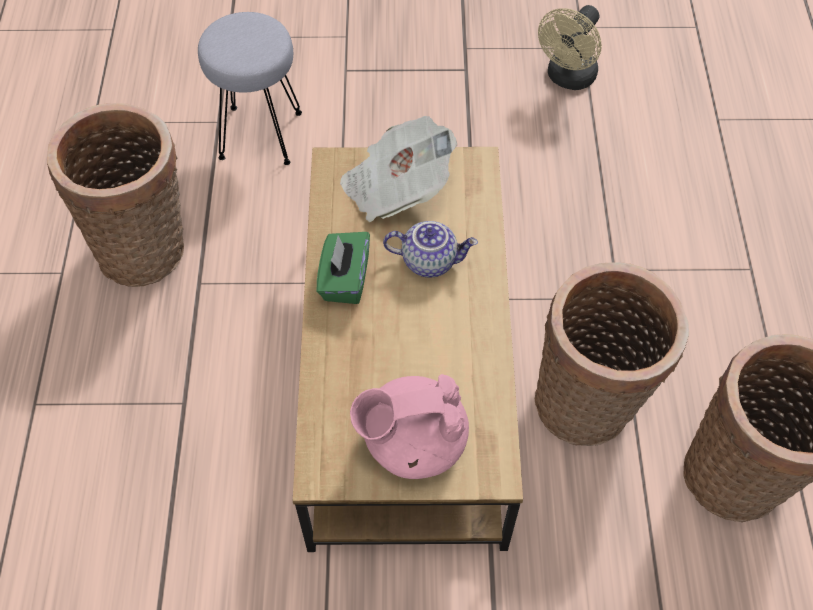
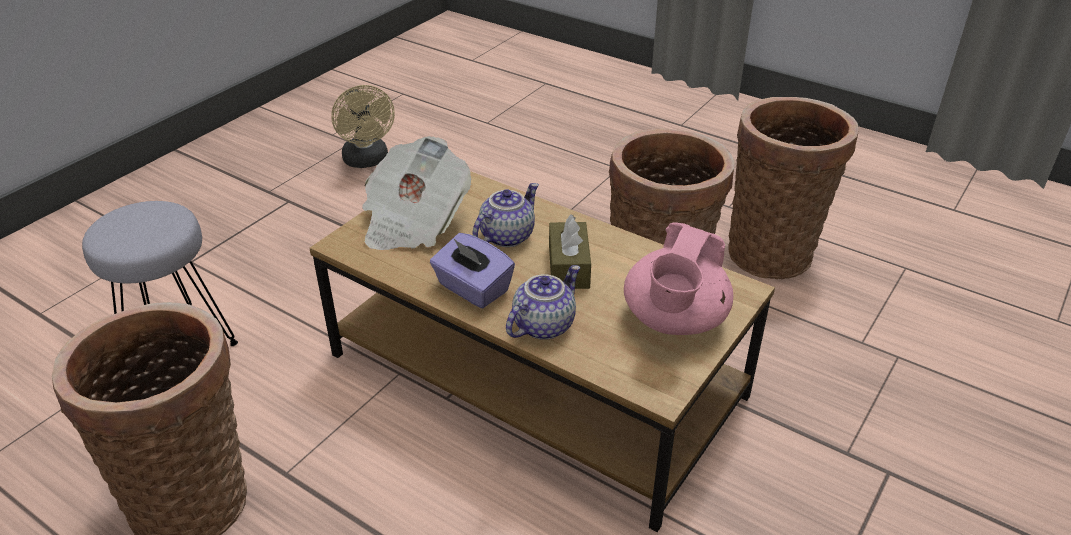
camera: 55 degrees left, 20 degrees down
green tissue box [317,232,370,304] -> purple tissue box [430,233,515,308]
none -> teapot [506,265,580,340]
none -> brown tissue box [549,214,591,289]

